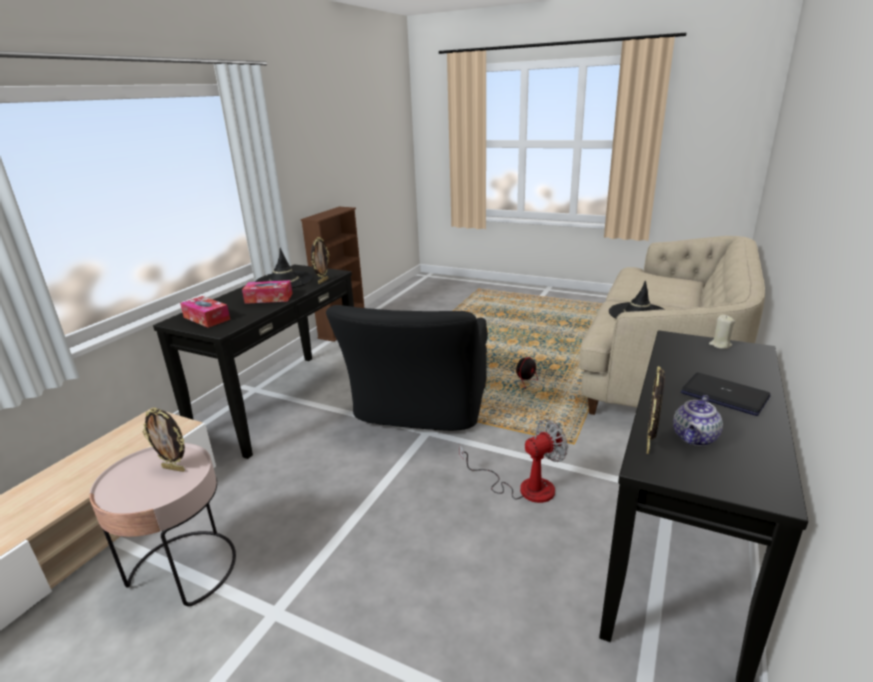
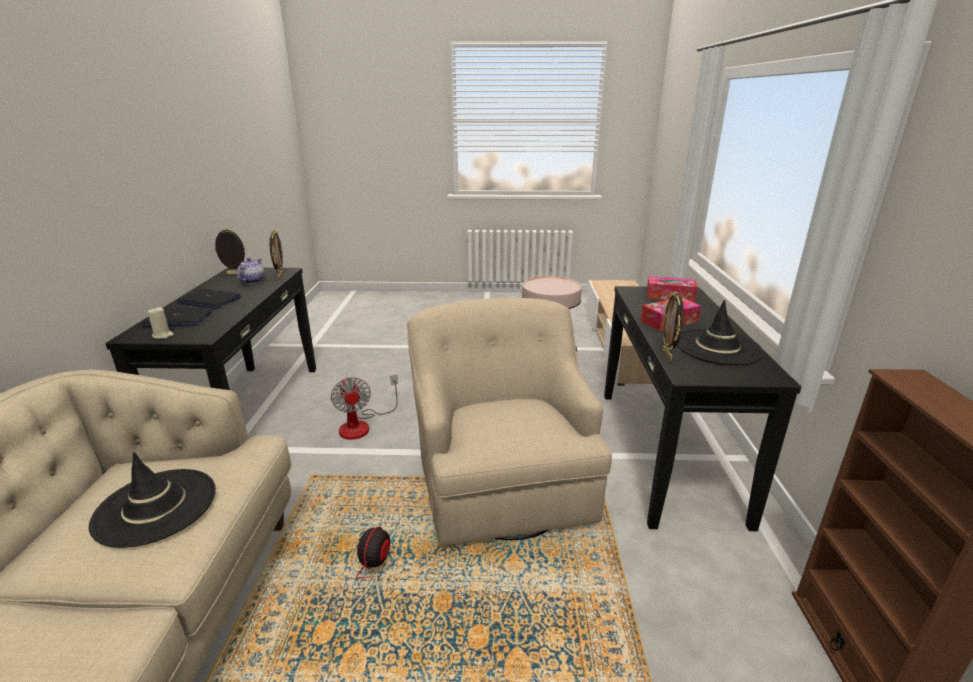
camera: 155 degrees right, 0 degrees up
picture frame [143,408,185,472] -> picture frame moved to [214,228,247,274]
black armchair [326,305,488,431] -> beige armchair [407,298,612,546]
fan [459,419,568,503] -> fan turned 60 degrees counterclockwise [331,375,398,440]
none -> laptop [142,307,212,327]

